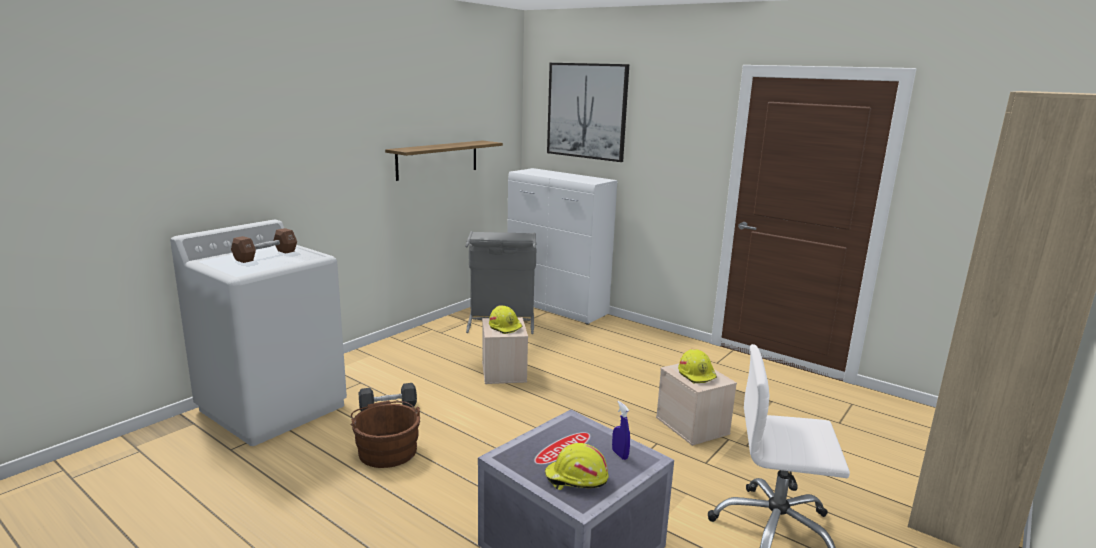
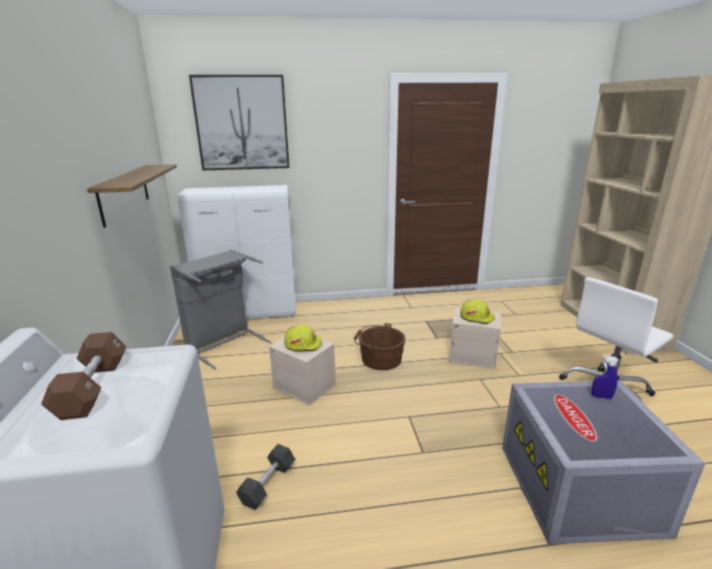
camera: 45 degrees left, 5 degrees up
brown bucket [351,401,420,468] -> brown bucket moved to [354,323,405,370]
yellow hard hat [545,443,609,490] -> none

